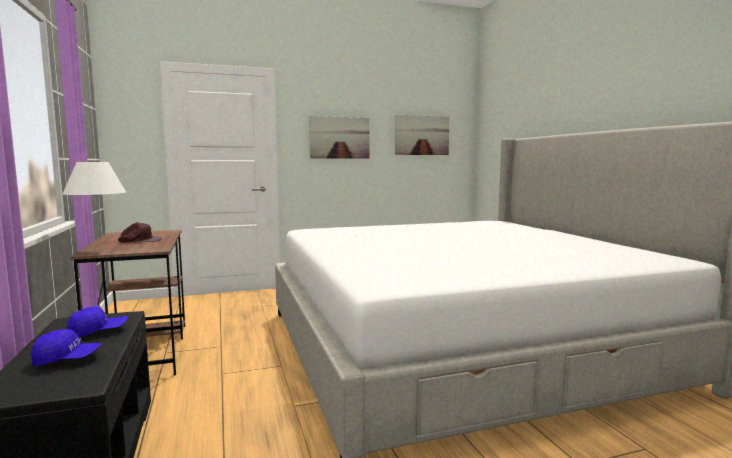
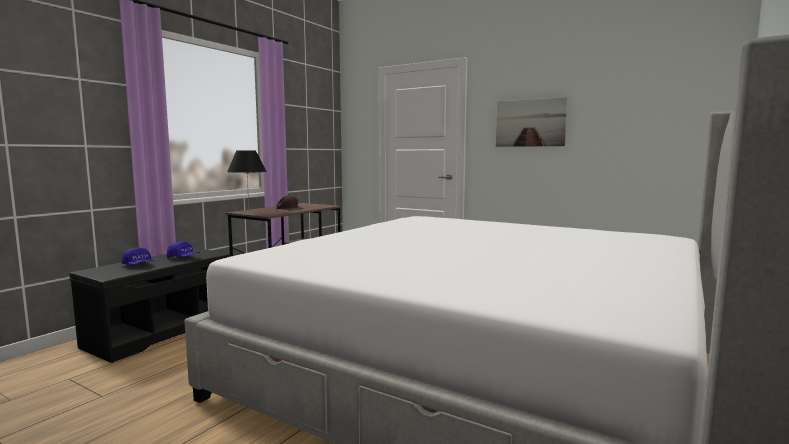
camera: 50 degrees right, 0 degrees up
white table lamp [62,162,126,248] -> black table lamp [227,150,267,208]
picture [395,115,450,155] -> none

